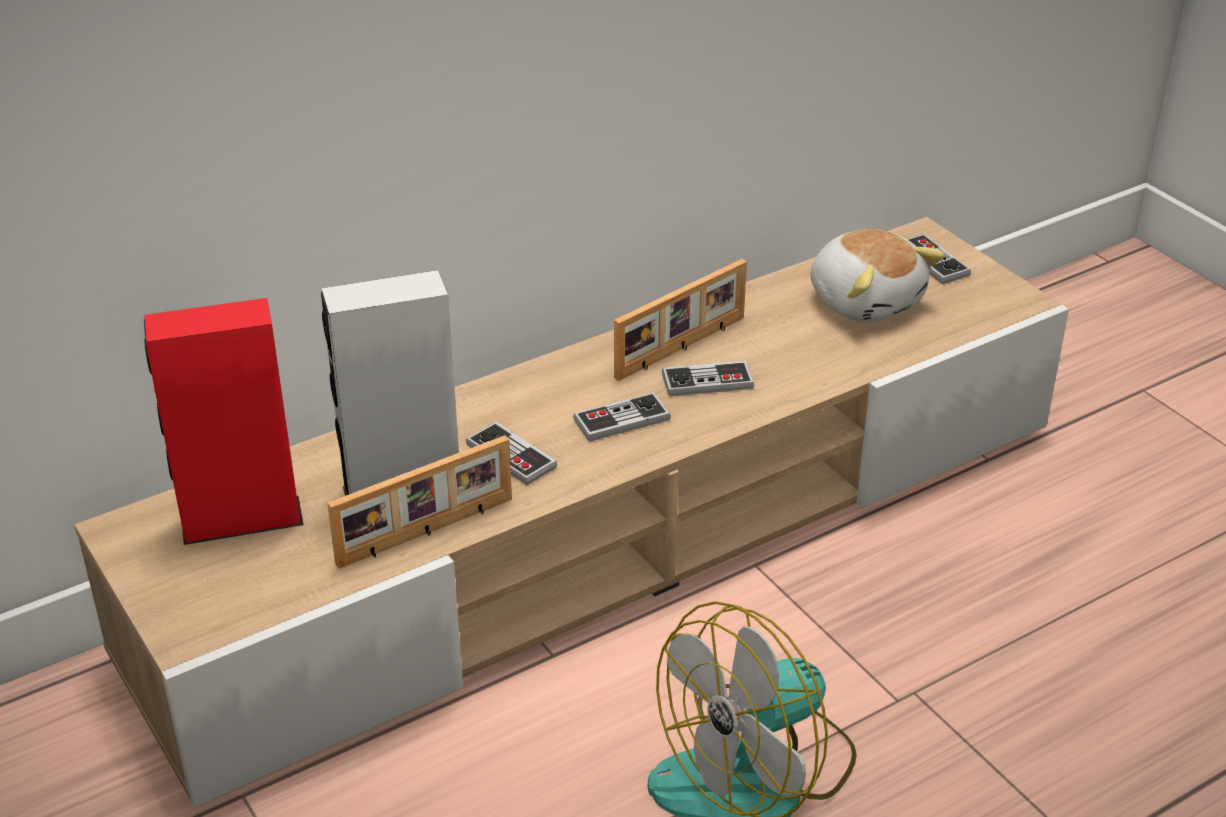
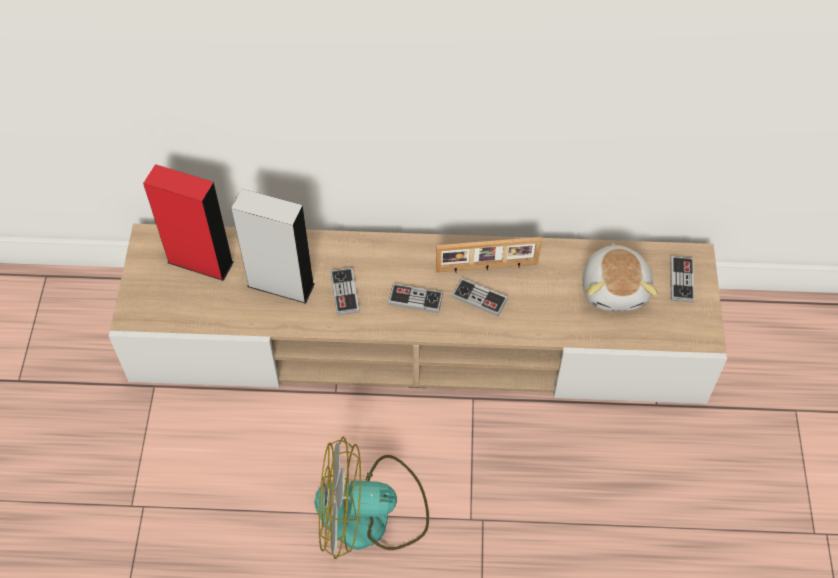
camera: 35 degrees right, 20 degrees up
picture frame [327,435,512,569] -> none

